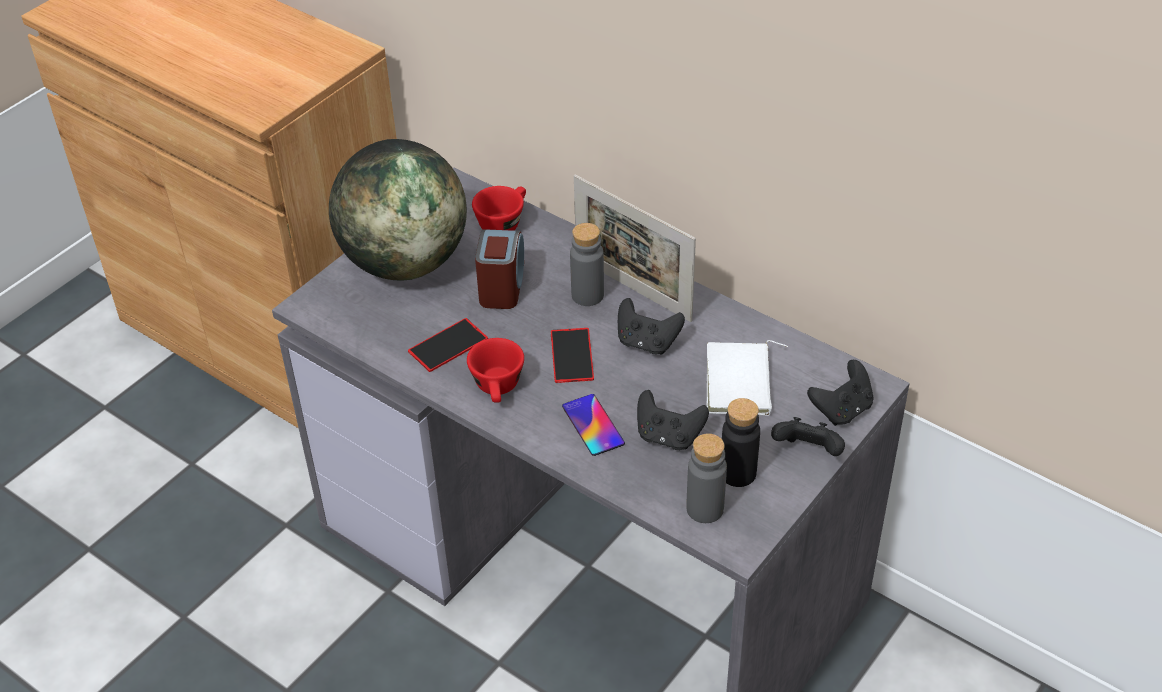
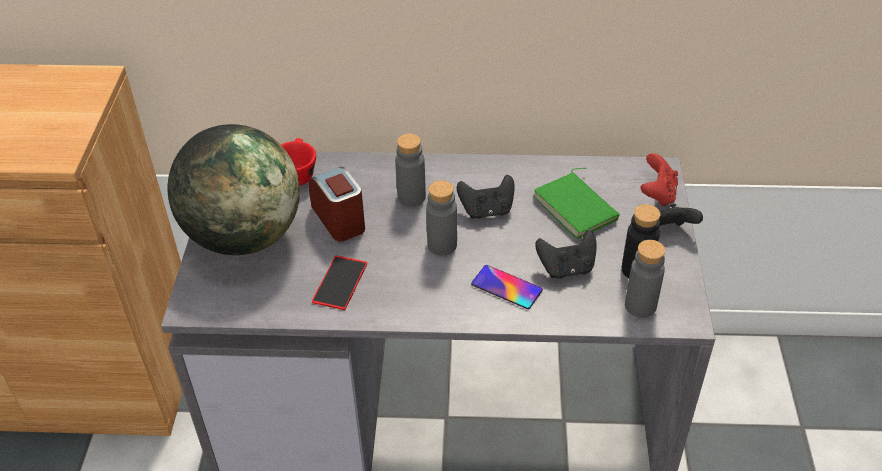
camera: 35 degrees left, 0 degrees up
red cup [467,338,524,403] -> none
phone [551,328,594,383] -> grey bottle [426,180,457,256]
picture frame [574,175,696,322] -> none
white book [707,340,788,415] -> green book [533,168,620,239]
black game controller [807,360,873,426] -> red game controller [641,153,678,207]

